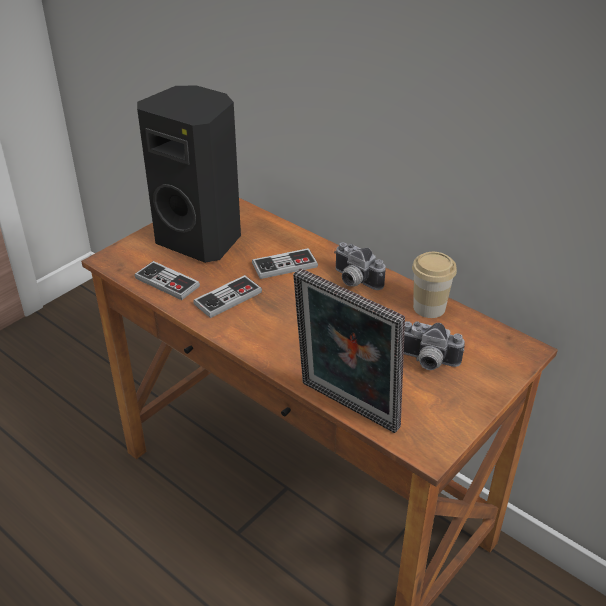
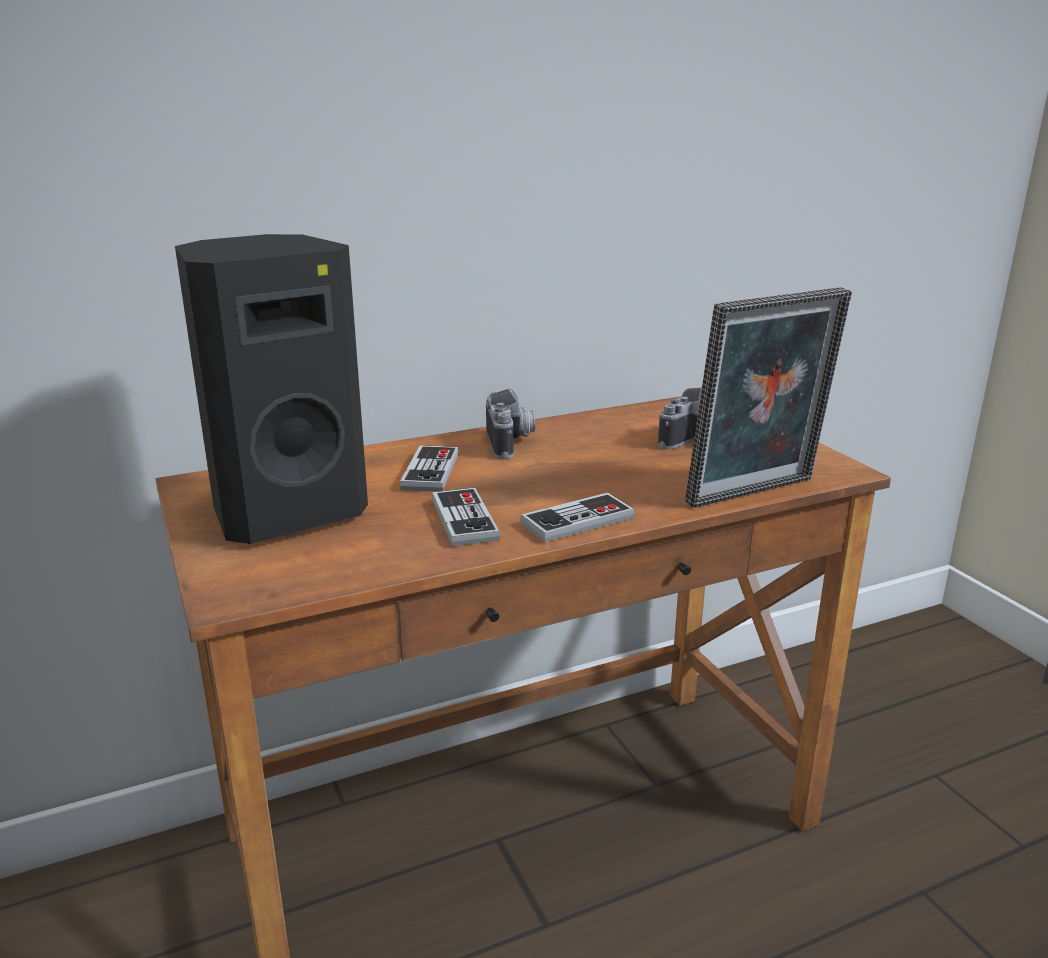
camera: 65 degrees left, 15 degrees down
game controller [135,261,200,300] -> game controller moved to [520,493,635,543]
camera [334,242,386,290] -> camera turned 75 degrees counterclockwise [486,388,536,459]
cup [412,252,457,318] -> none

